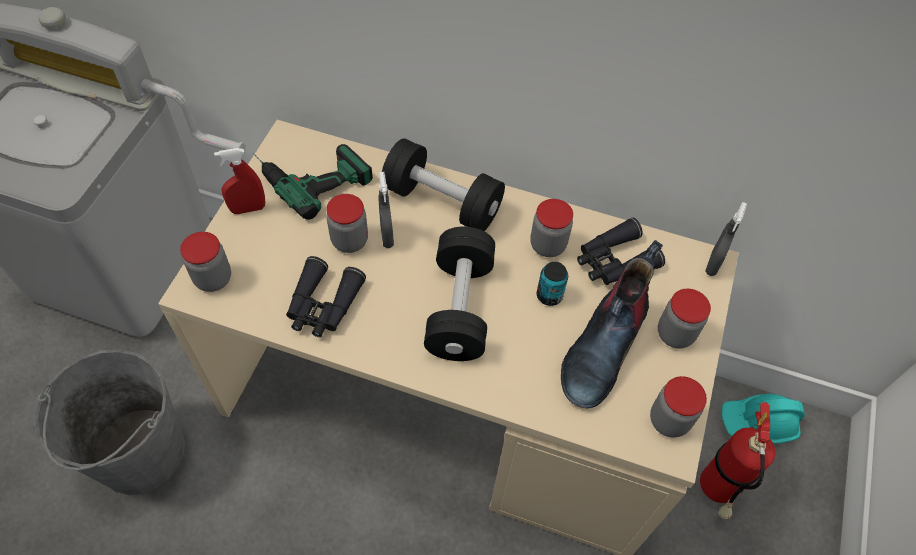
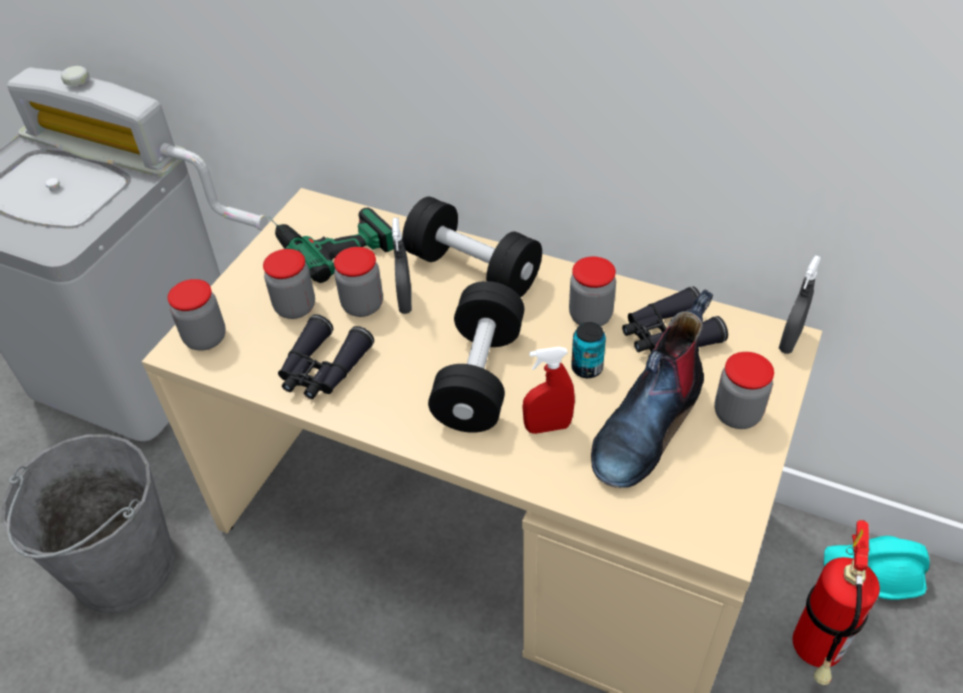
camera: 10 degrees right, 10 degrees down
red spray bottle [214,148,265,214] -> red spray bottle moved to [522,347,575,434]
jar [650,376,707,438] -> jar moved to [263,249,315,319]

